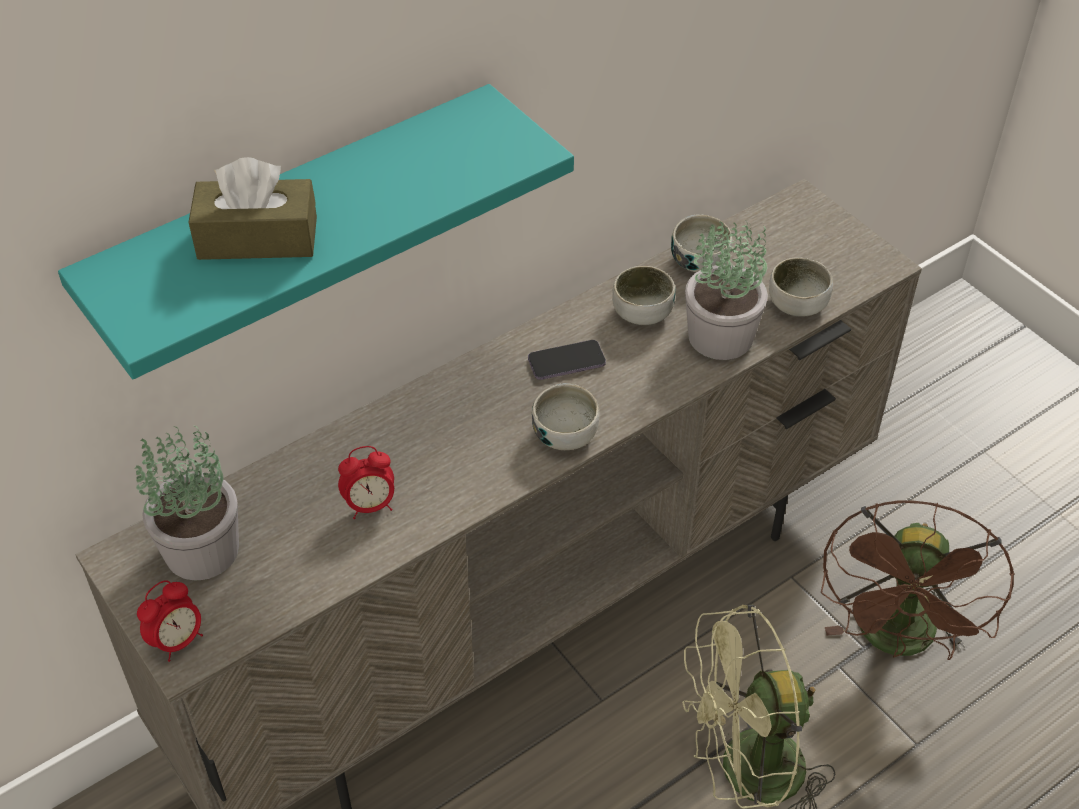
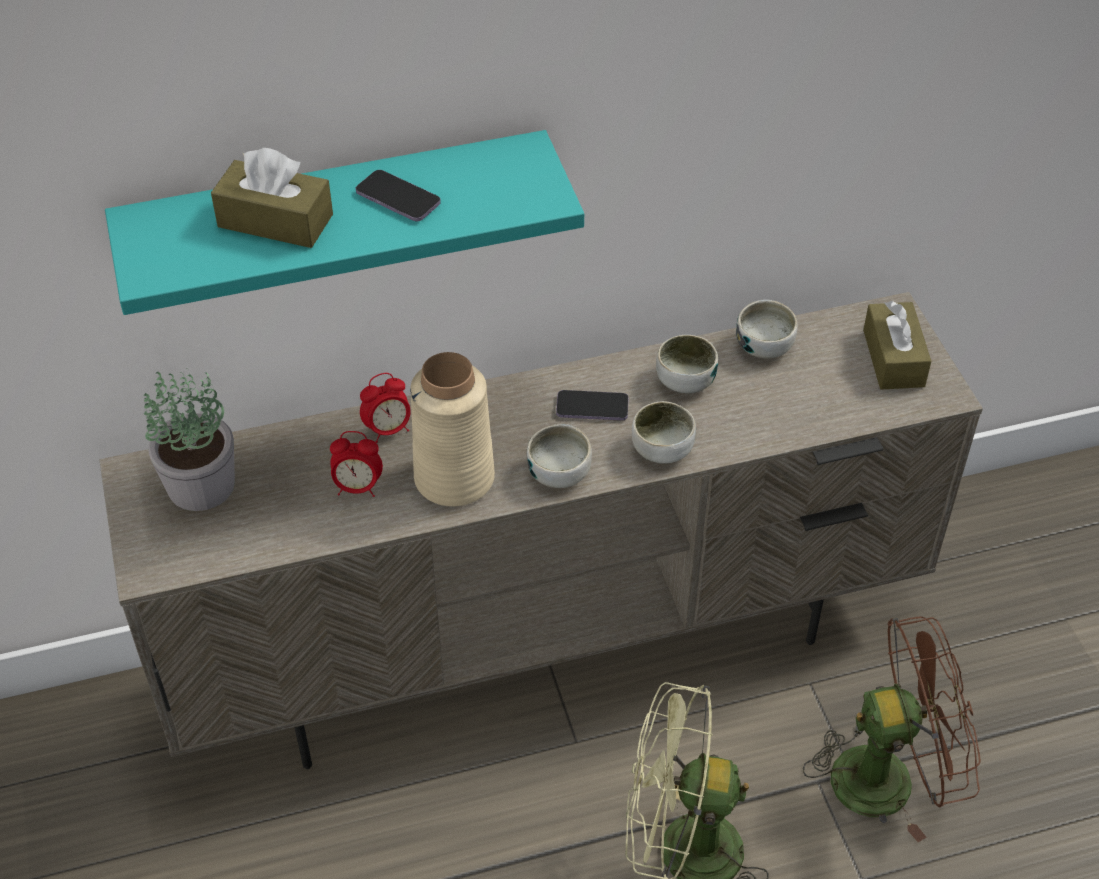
camera: 20 degrees right, 0 degrees up
alarm clock [137,580,203,662] -> alarm clock moved to [360,373,411,443]
potted plant [685,220,768,360] -> none
bowl [769,258,833,317] -> bowl moved to [632,401,696,464]
brown fan [821,500,1014,660] -> brown fan turned 135 degrees counterclockwise [803,616,981,842]
none -> phone [356,170,441,221]
none -> beige vase [410,352,495,507]
none -> brown tissue box [863,301,932,390]

